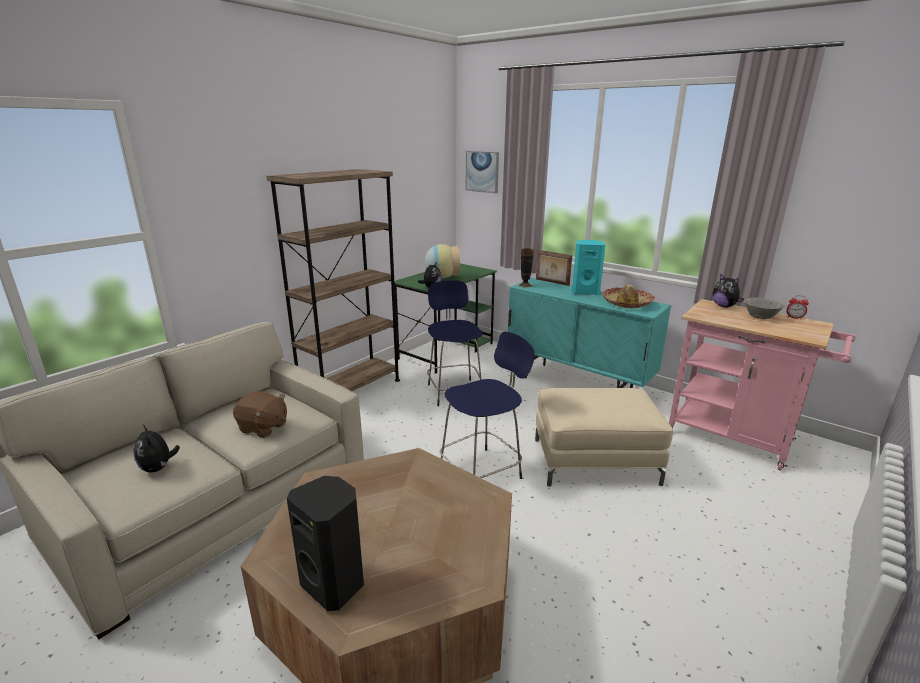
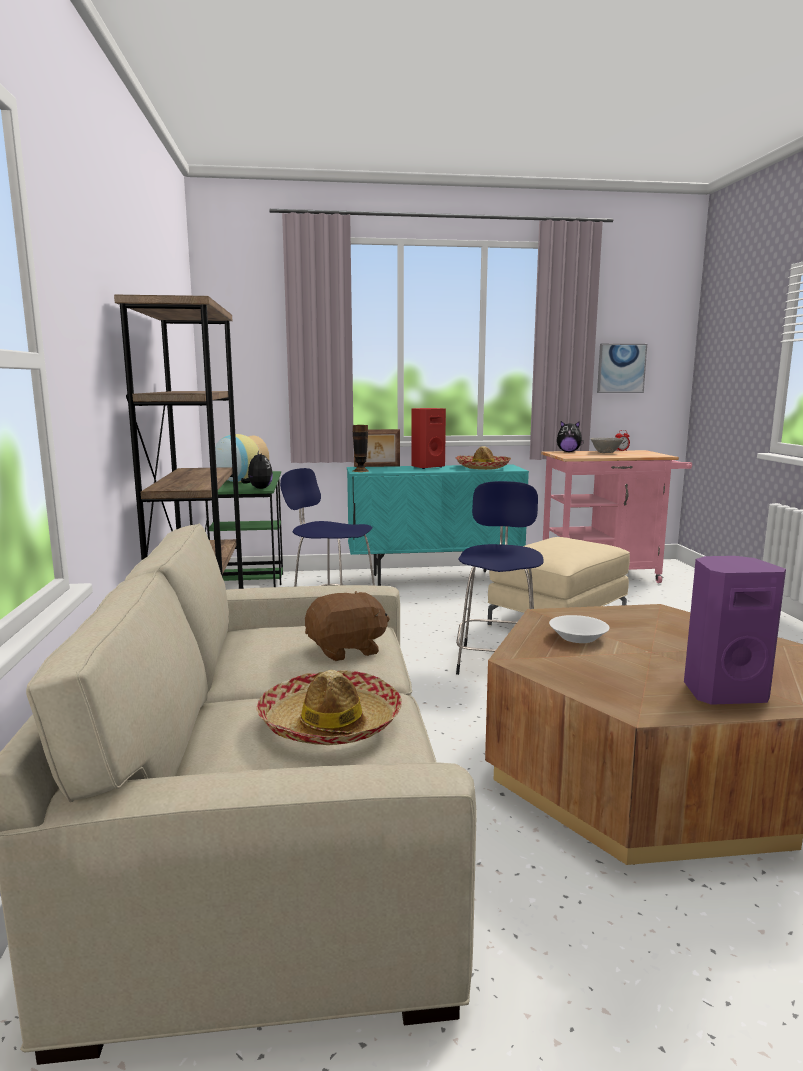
camera: 45 degrees left, 10 degrees down
plush toy [133,424,180,472] -> hat [257,670,402,745]
black speaker [287,476,364,611] -> purple speaker [684,556,786,705]
picture [466,151,499,193] -> picture moved to [597,344,647,393]
turquoise speaker [572,240,606,295] -> red speaker [411,408,446,469]
none -> white bowl [549,615,609,643]

